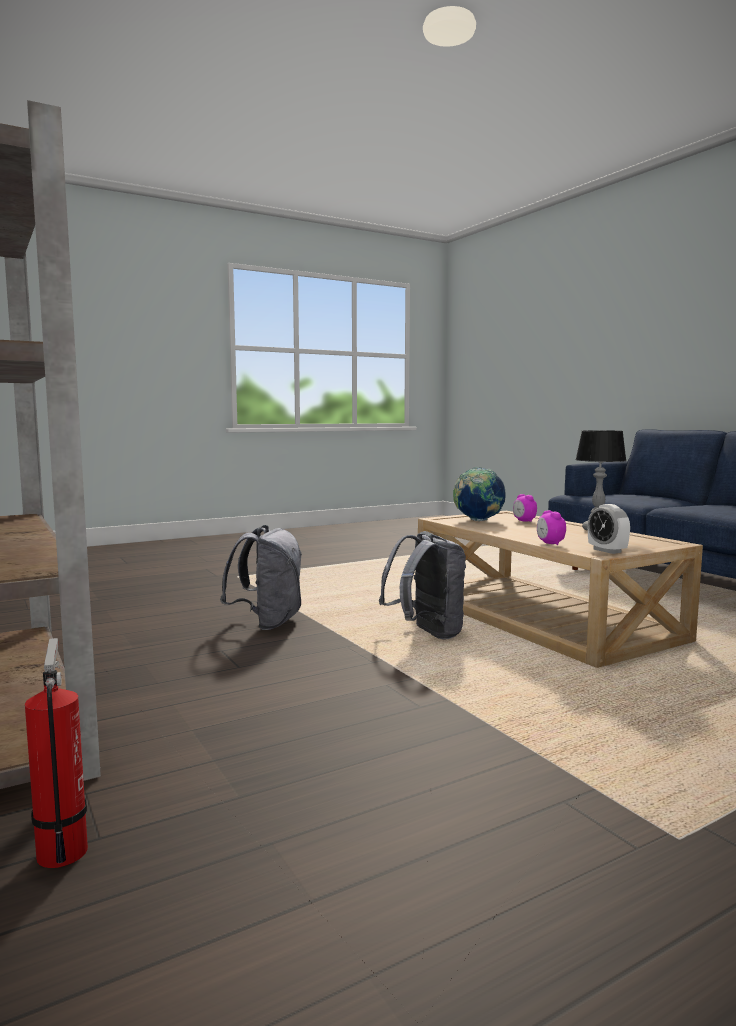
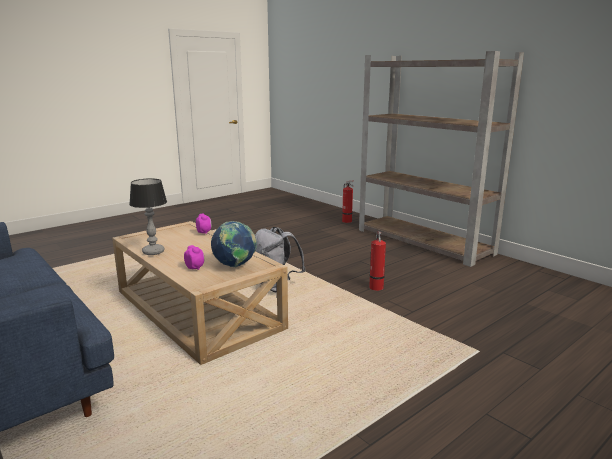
camera: 170 degrees right, 10 degrees up
grey backpack [220,525,302,630] -> fire extinguisher [369,231,386,291]
alarm clock [588,504,630,554] -> none

